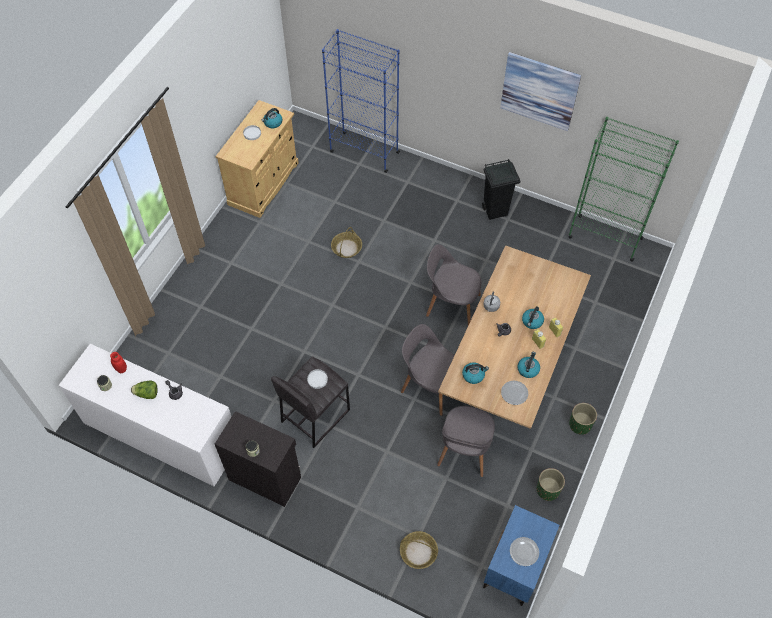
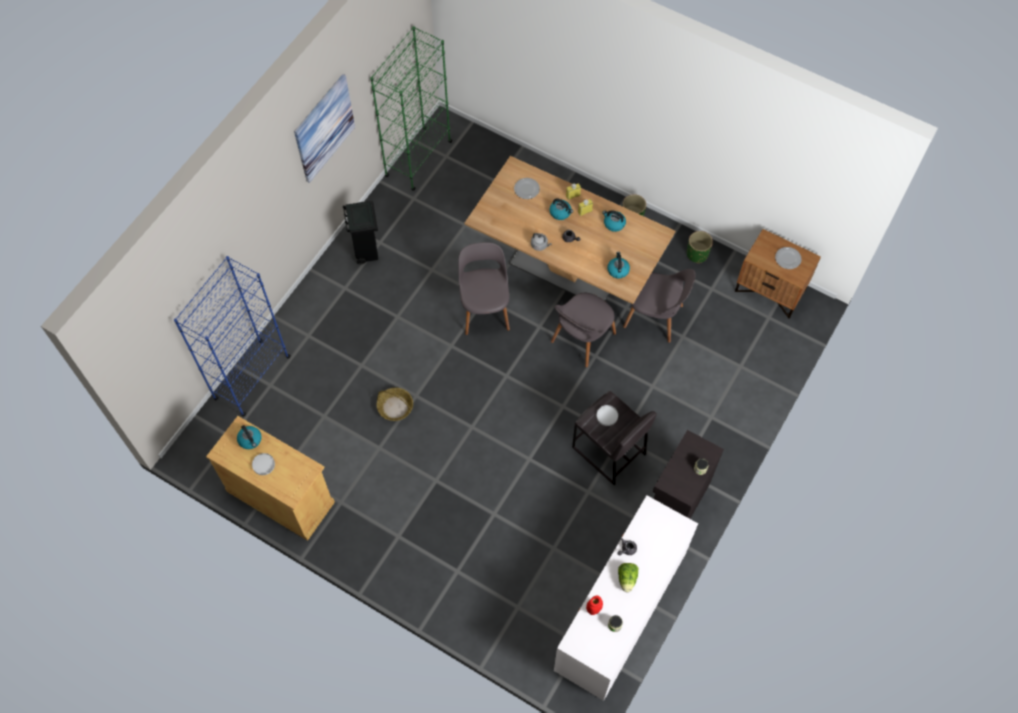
camera: 85 degrees left, 5 degrees up
basket [400,531,438,569] -> none
grey chair [426,244,482,325] -> grey chair turned 150 degrees clockwise [458,242,510,335]
blue nightstand [483,505,560,606] -> brown nightstand [735,229,821,318]
plate [501,381,528,405] -> plate moved to [514,178,540,199]

